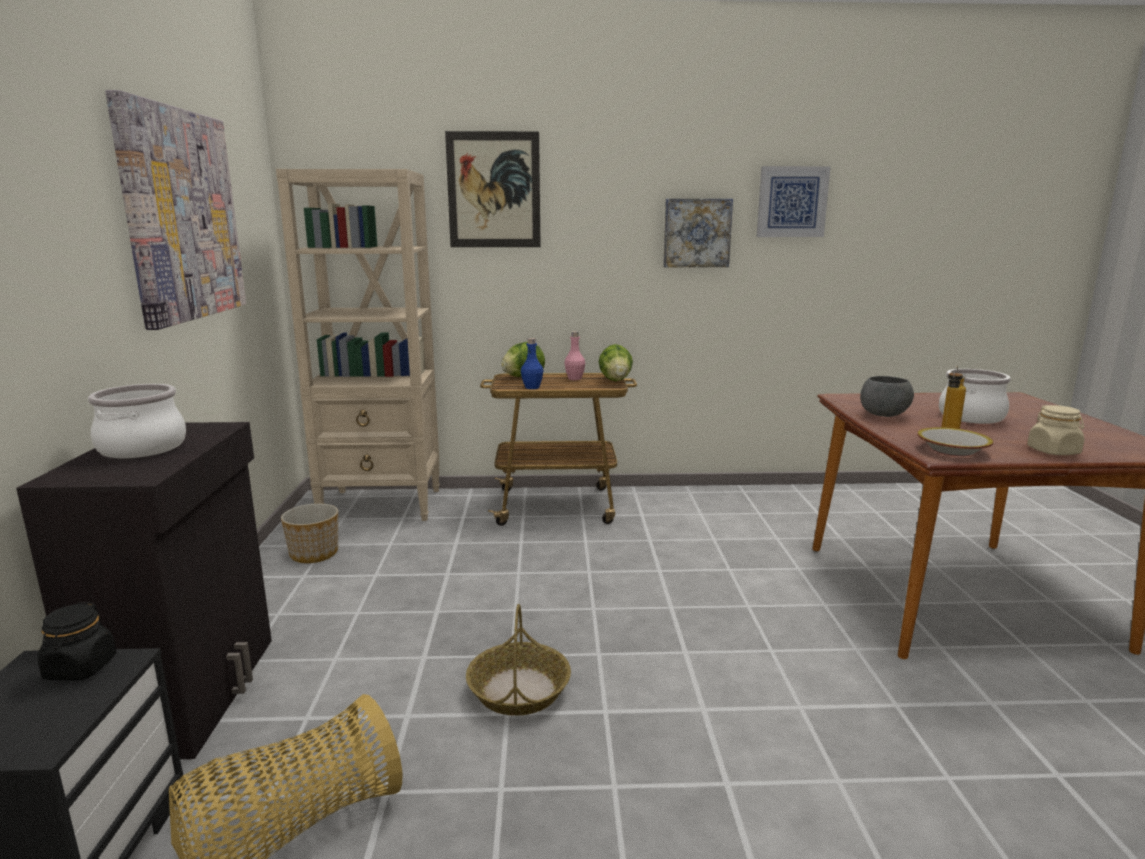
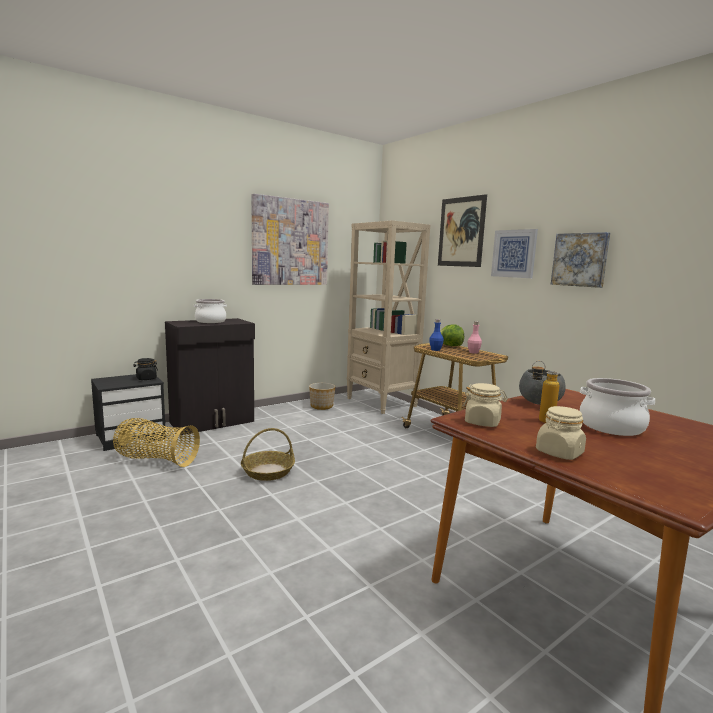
camera: 55 degrees right, 5 degrees down
lettuce [598,344,633,381] -> none
picture [756,166,831,237] -> picture moved to [491,229,538,278]
bowl [917,427,993,456] -> beige jar [463,383,508,427]

